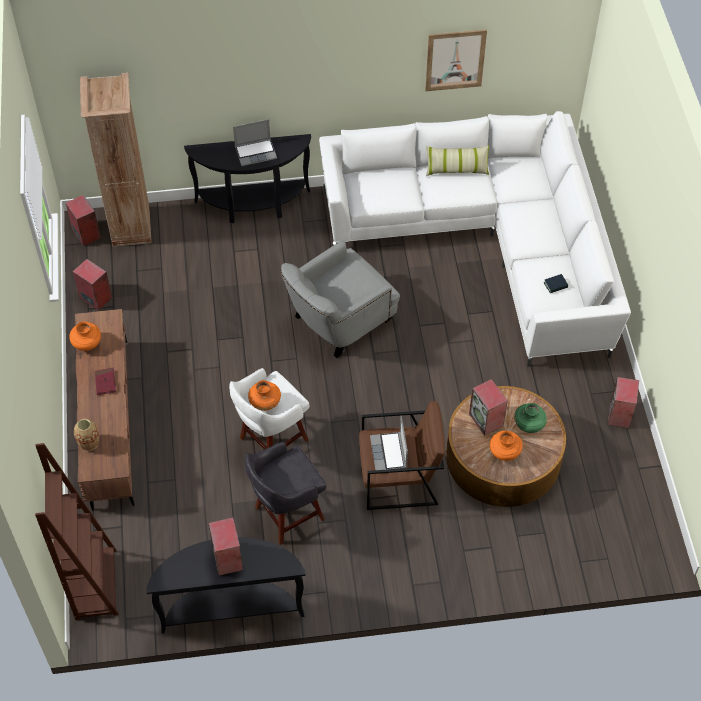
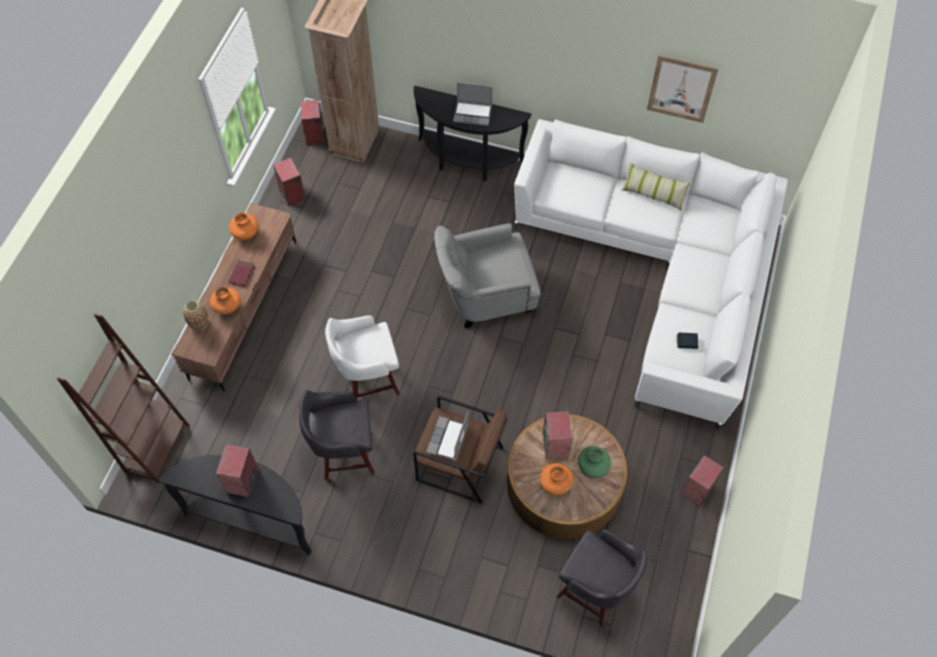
camera: 25 degrees right, 5 degrees up
orange vase [248,380,281,411] -> orange vase moved to [210,286,241,315]
none -> grey stool [556,529,648,627]

